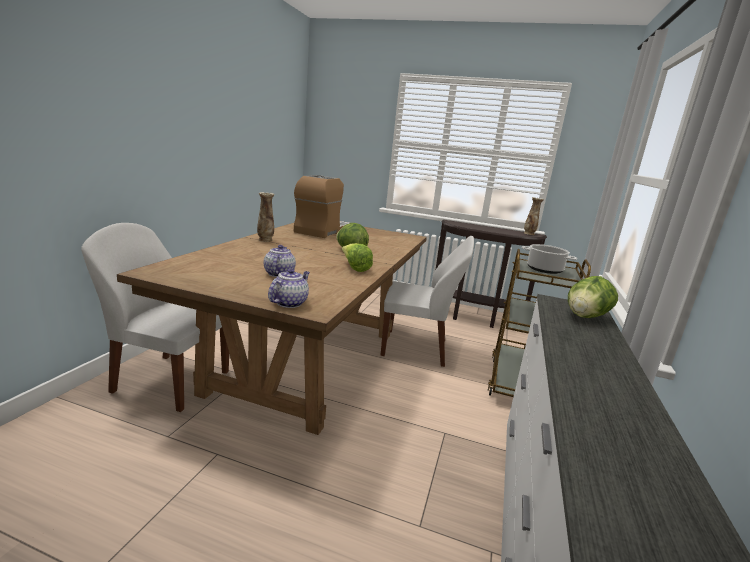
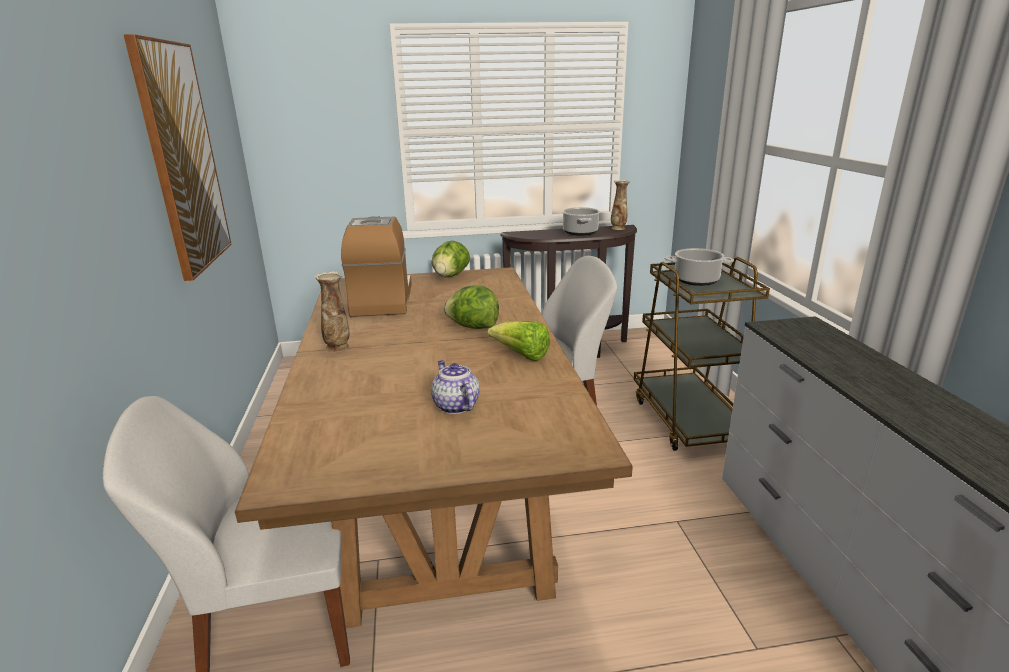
camera: 25 degrees left, 5 degrees up
teapot [268,269,310,308] -> none
lettuce [568,276,618,318] -> lettuce moved to [432,241,470,278]
none -> picture [124,34,232,281]
none -> cooking pot [562,207,600,236]

